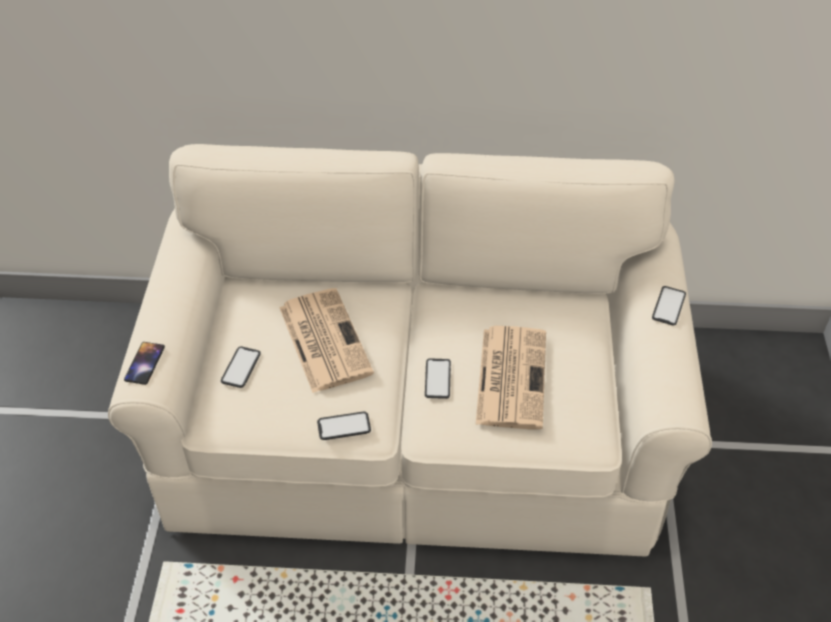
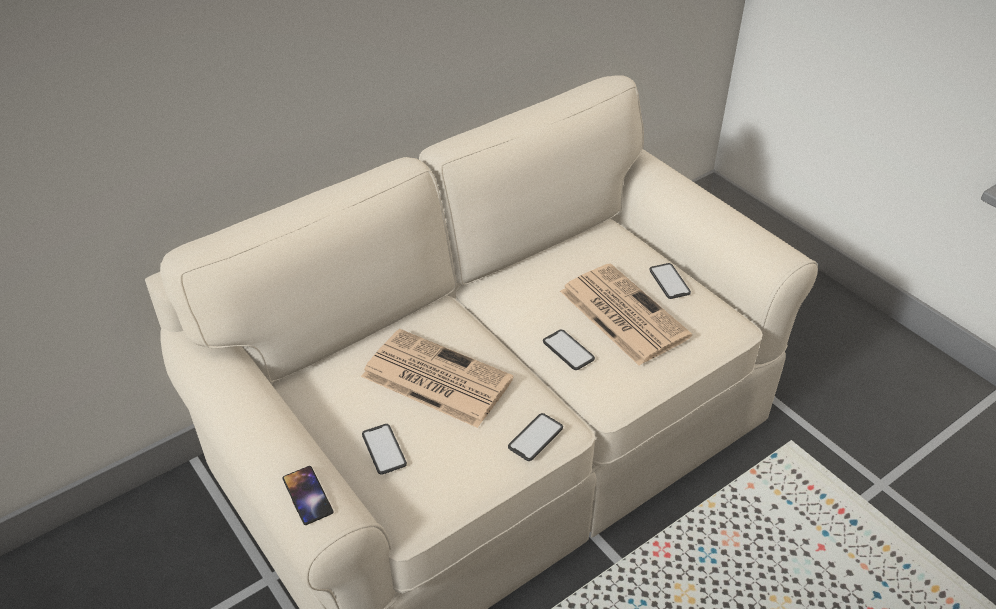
camera: 40 degrees left, 5 degrees down
phone [652,286,686,326] -> phone moved to [649,263,691,299]

